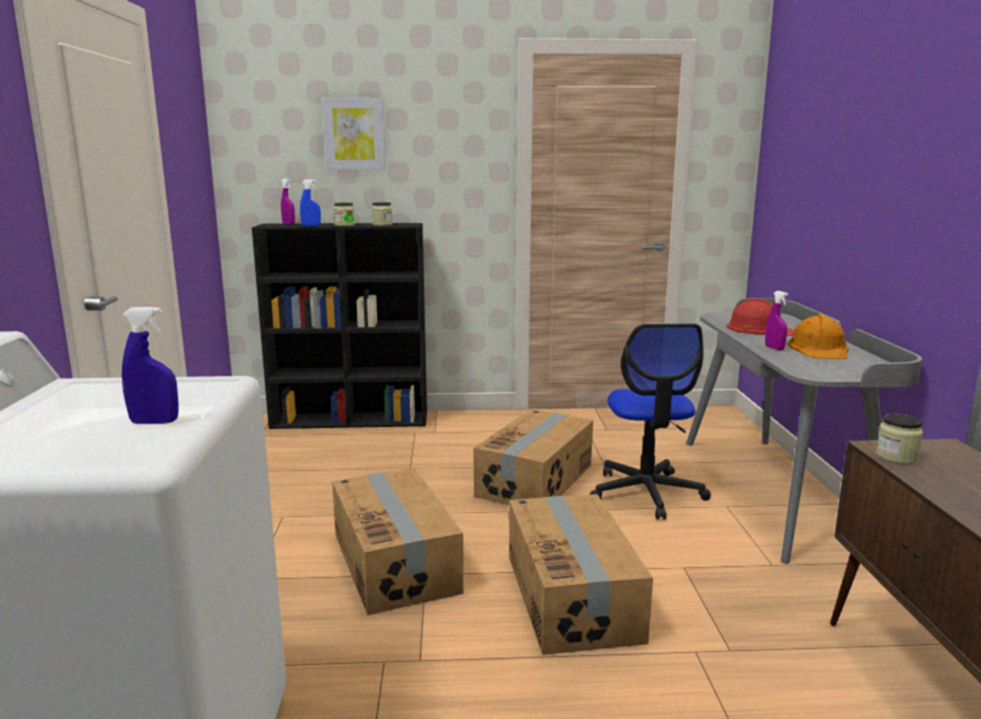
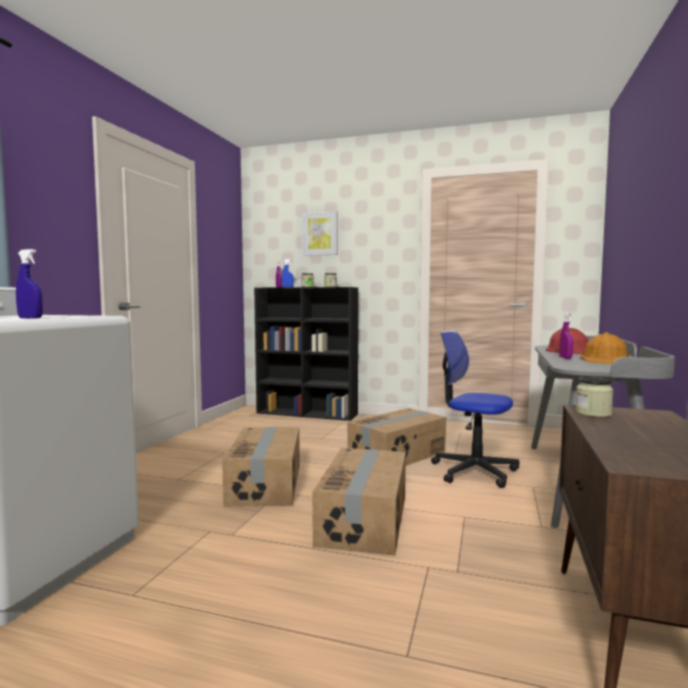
camera: 20 degrees right, 10 degrees down
office chair [590,324,711,520] -> office chair turned 105 degrees clockwise [431,330,519,488]

